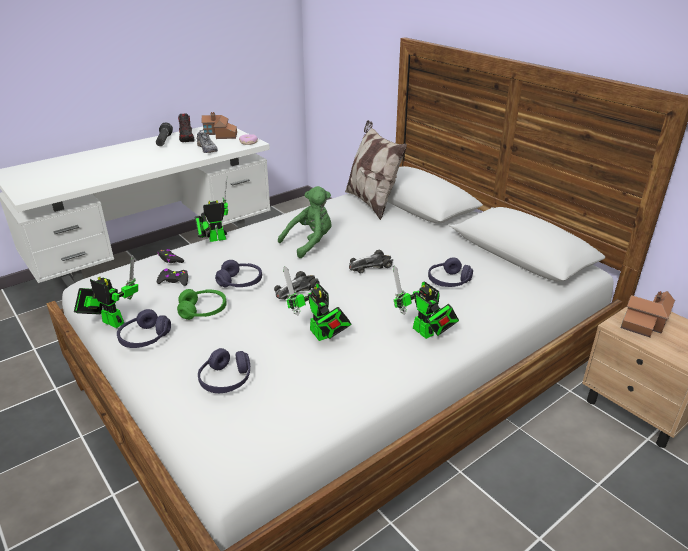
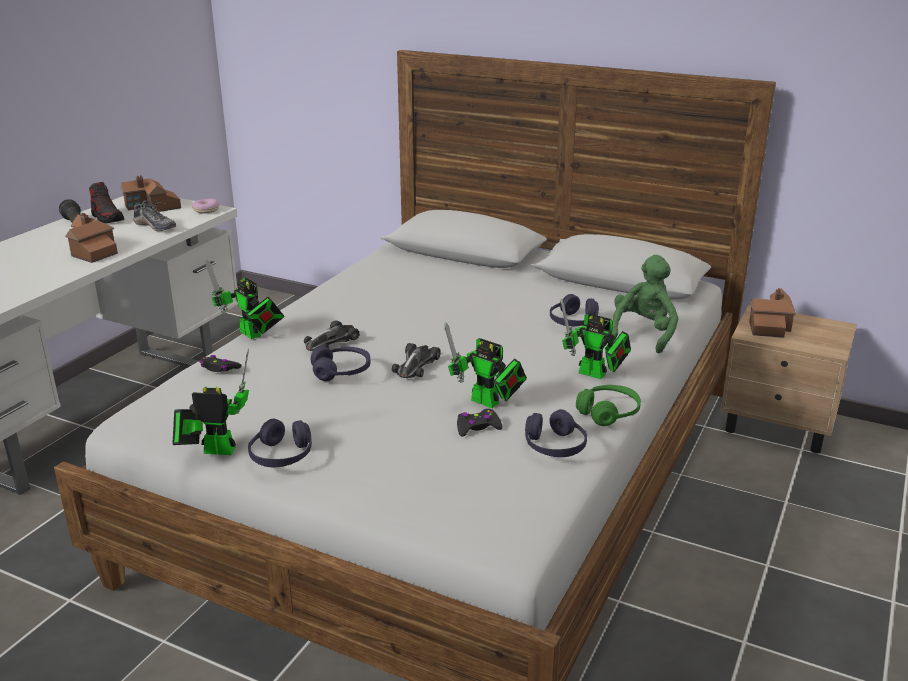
camera: 25 degrees left, 5 degrees down
black game controller [157,269,188,286] -> black game controller moved to [457,409,503,436]
green headphones [177,289,227,320] -> green headphones moved to [576,385,641,426]
toy robot [195,177,228,242] -> toy robot turned 90 degrees counterclockwise [205,259,284,339]
purple headphones [198,348,250,393] -> purple headphones moved to [525,409,587,457]
green plush toy [278,186,332,258] -> green plush toy moved to [611,255,678,353]
pillow [345,120,407,220] -> none
toy car [349,250,393,274] -> toy car moved to [304,320,359,351]
none -> toy house [65,213,118,263]

